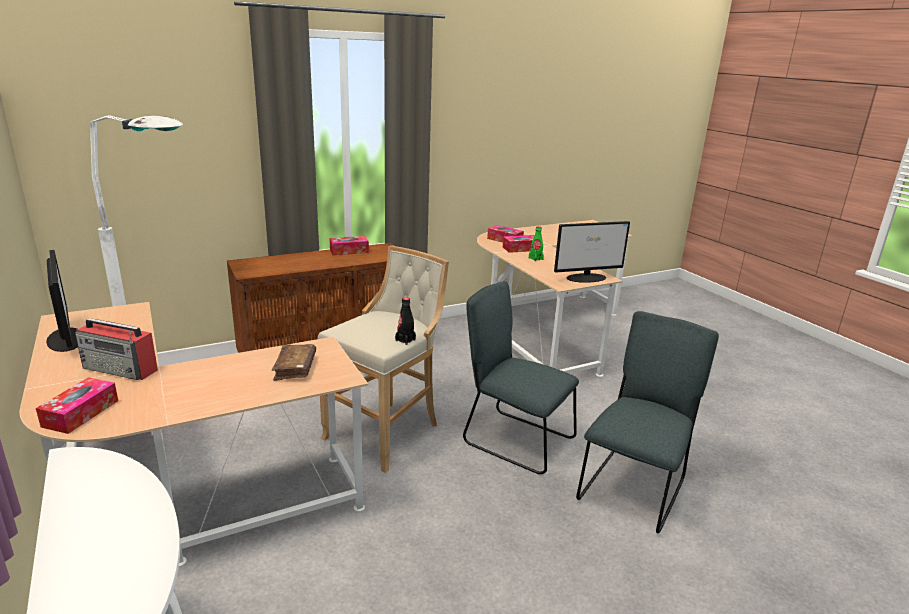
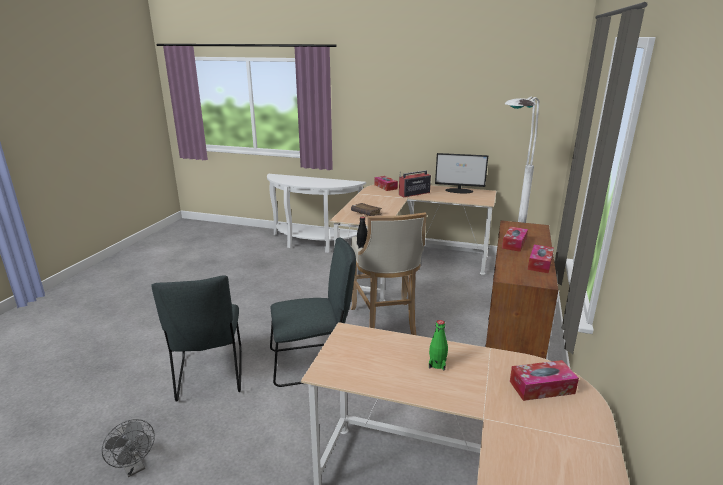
camera: 135 degrees right, 0 degrees up
tissue box [503,235,535,253] -> tissue box moved to [502,226,528,252]
monitor [554,221,630,283] -> none
none -> grey fan [101,419,155,477]

